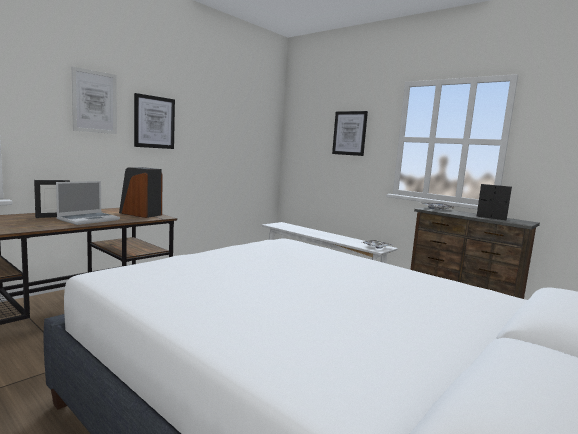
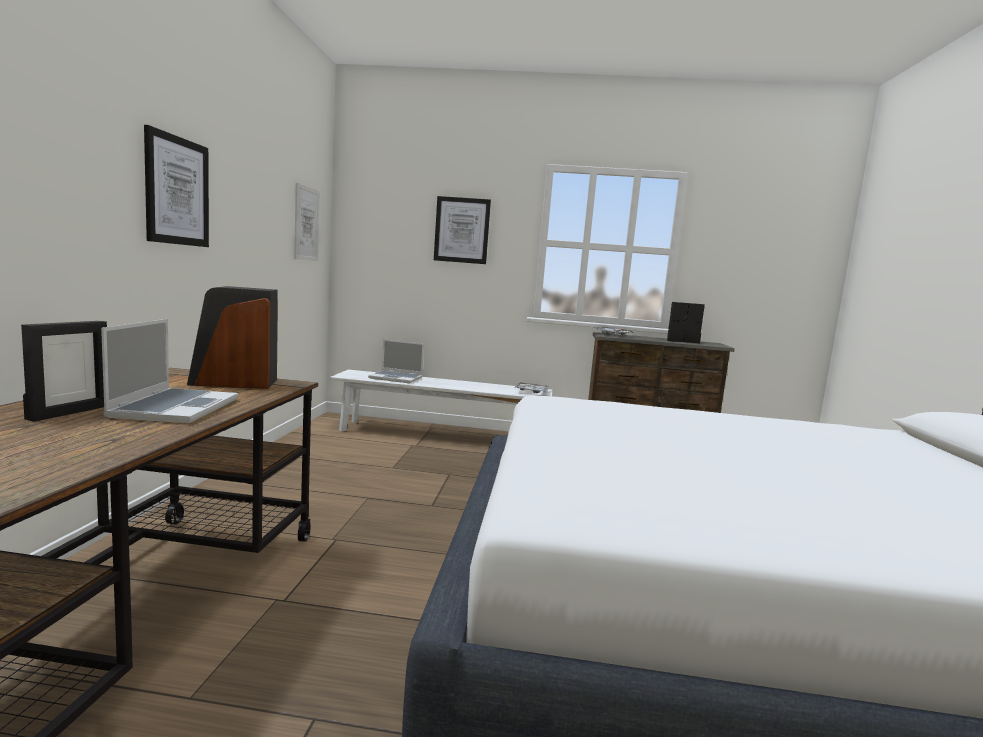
camera: 35 degrees left, 0 degrees up
picture [72,66,117,134] -> picture moved to [294,183,320,261]
none -> laptop [368,339,424,383]

